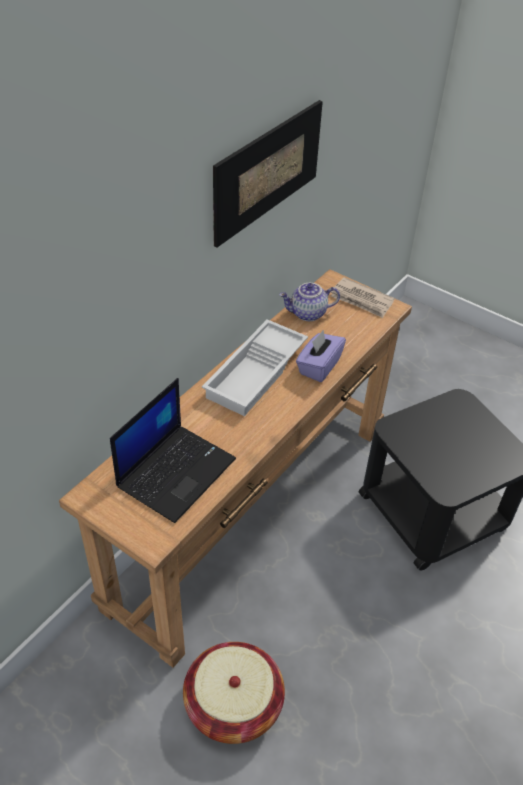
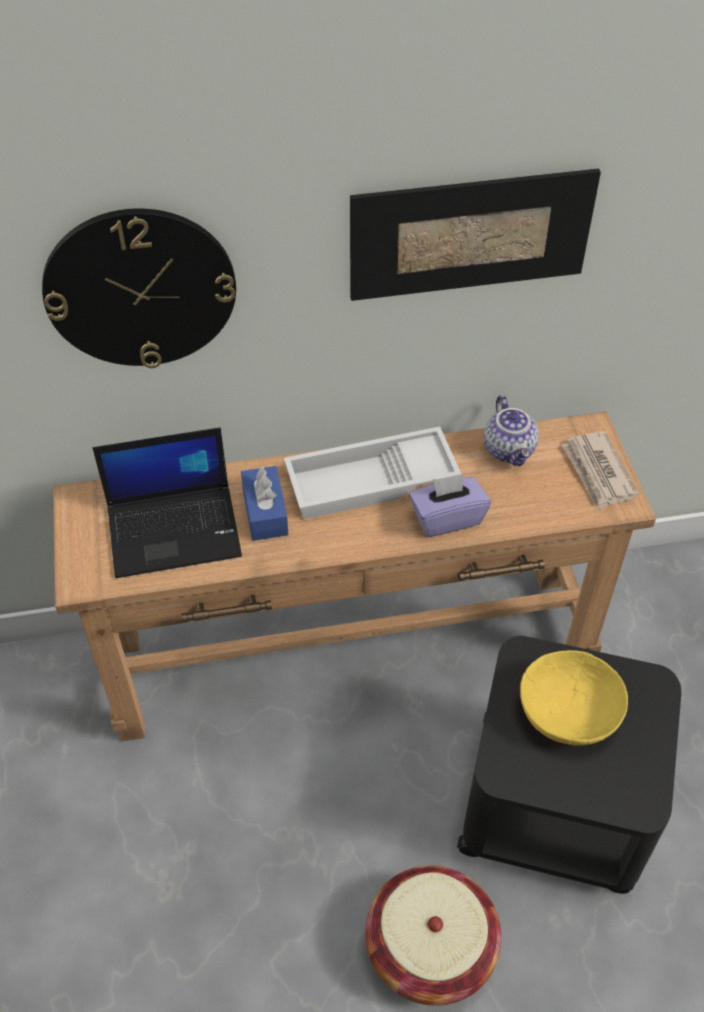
camera: 45 degrees right, 5 degrees up
basket [183,642,285,744] -> basket moved to [365,865,501,1006]
teapot [279,283,340,321] -> teapot turned 135 degrees counterclockwise [484,395,539,466]
none -> wall clock [42,208,236,368]
none -> blue tissue box [241,466,289,541]
none -> yellow bowl [520,650,628,746]

